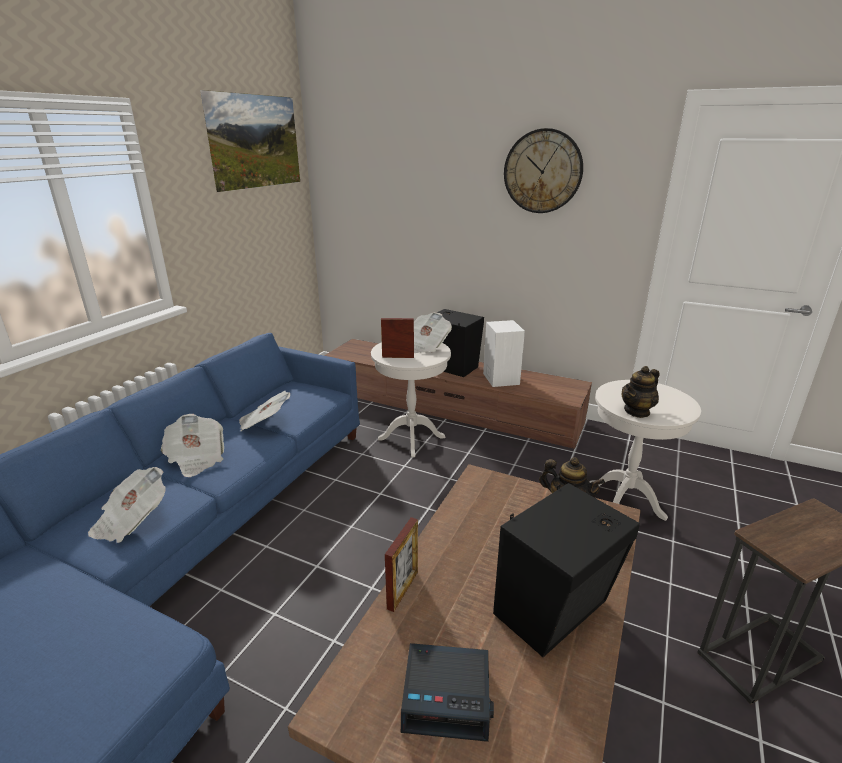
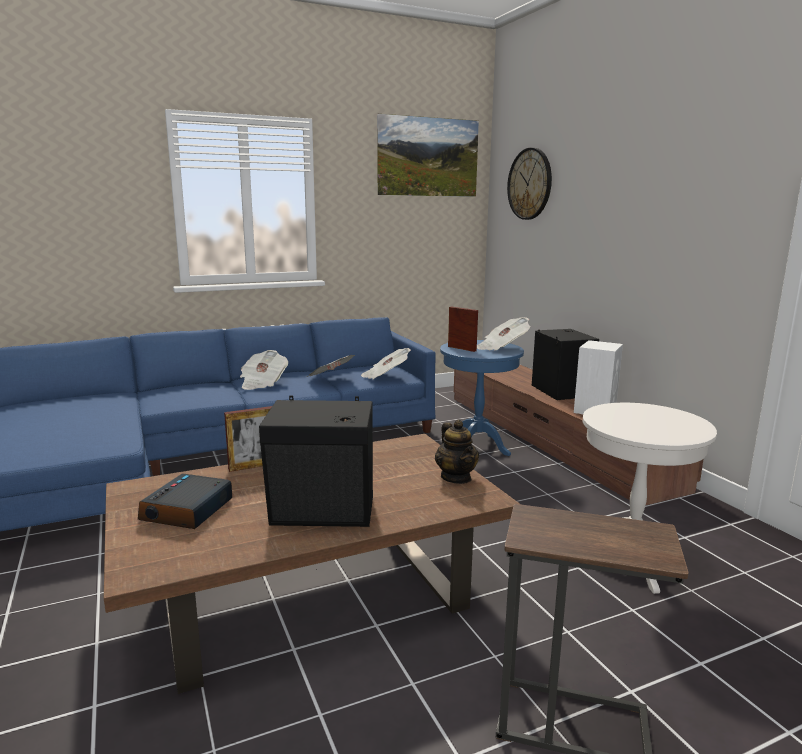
camera: 40 degrees right, 10 degrees down
newspaper [88,467,166,543] -> newspaper moved to [361,348,411,379]
white side table [371,342,451,457] -> blue side table [440,340,524,456]
alarm clock [401,643,494,742] -> alarm clock turned 60 degrees clockwise [138,473,232,529]
wall clock [504,128,583,213] -> wall clock moved to [507,148,552,220]
teapot [622,366,659,418] -> none

